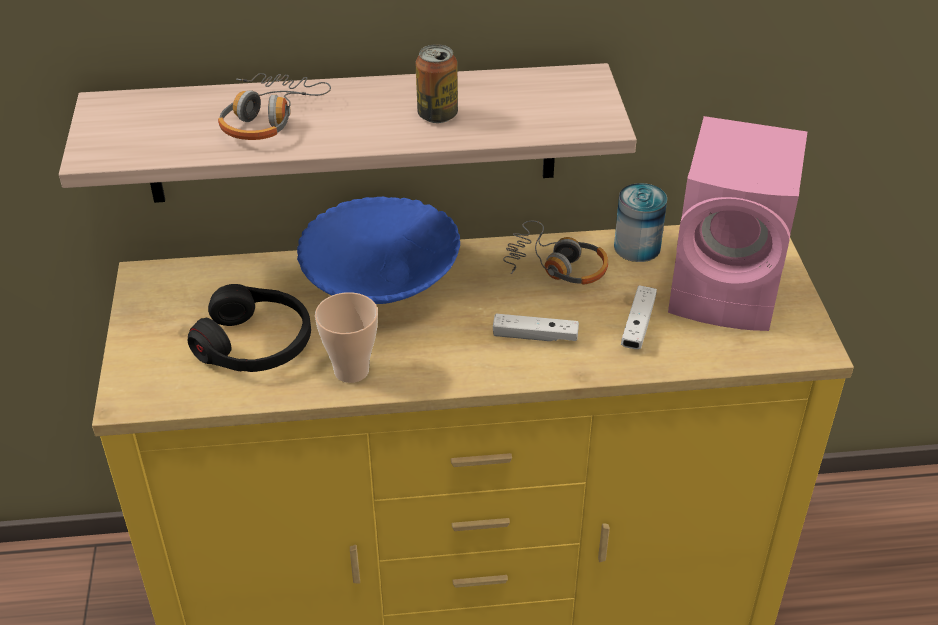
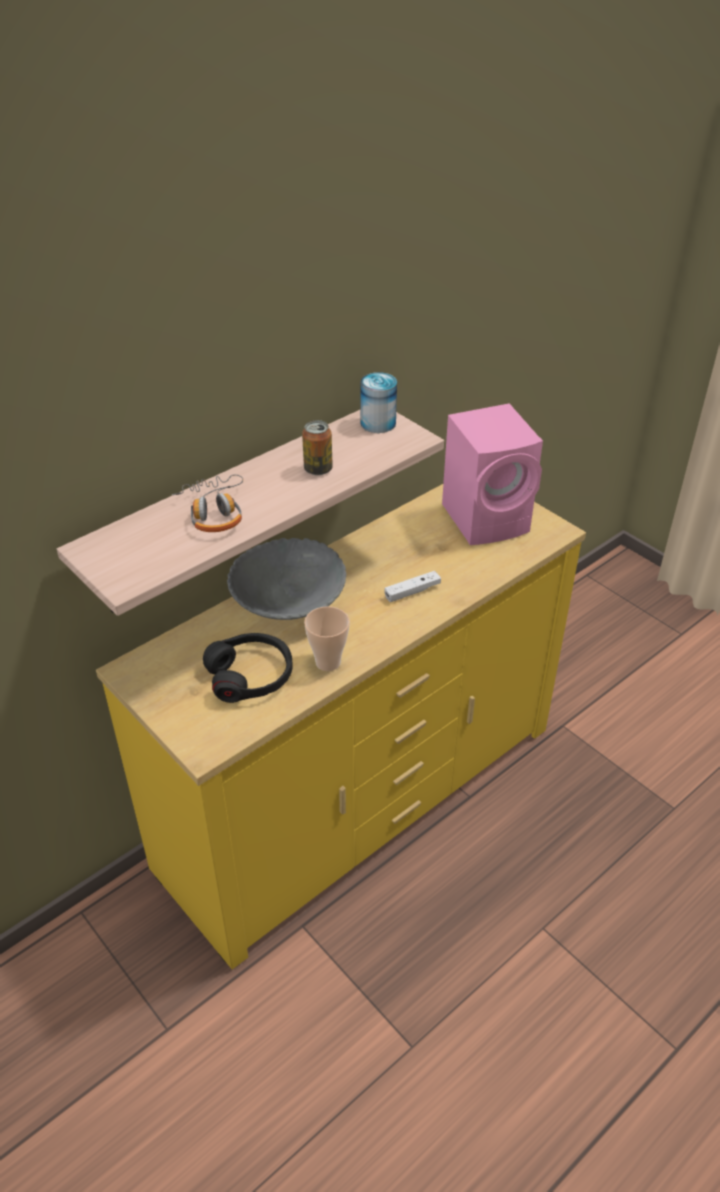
camera: 35 degrees left, 0 degrees up
blue bowl [297,197,460,304] -> grey bowl [227,538,346,620]
headphones [503,221,608,285] -> none
can [614,183,667,262] -> can moved to [361,372,397,433]
white game controller [621,286,657,349] -> none

